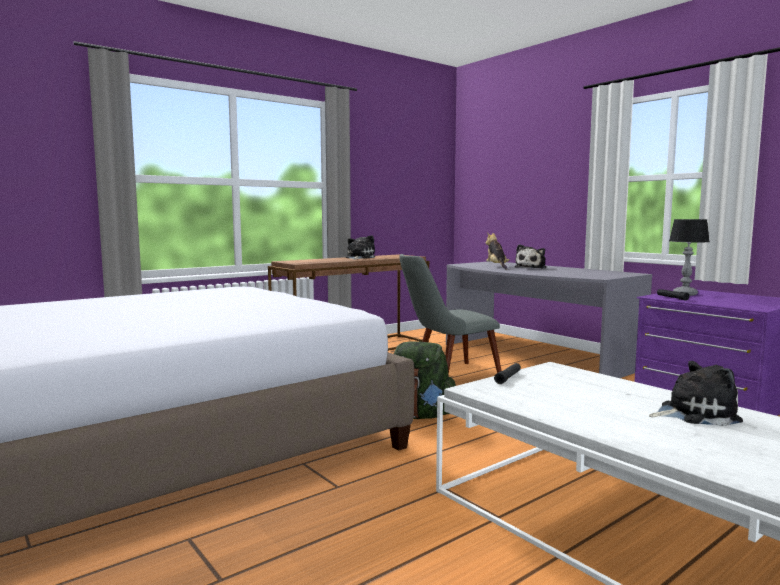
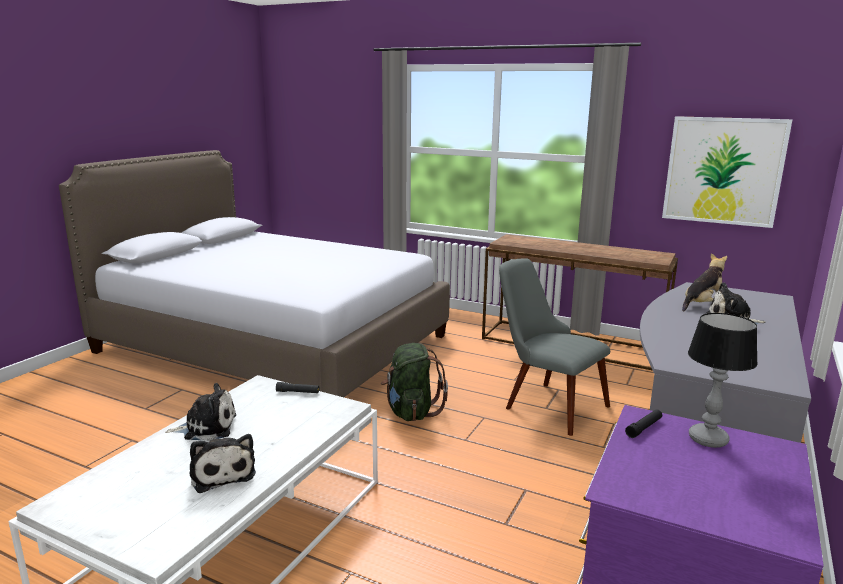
camera: 65 degrees right, 10 degrees up
plush toy [346,235,375,260] -> plush toy moved to [165,383,236,441]
none -> picture [662,116,792,228]

